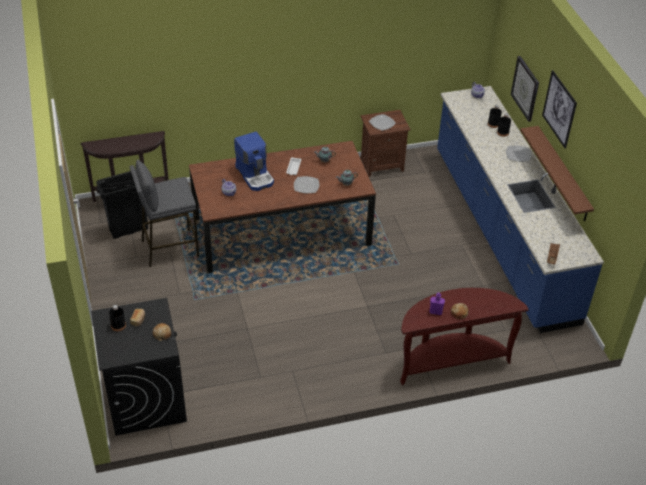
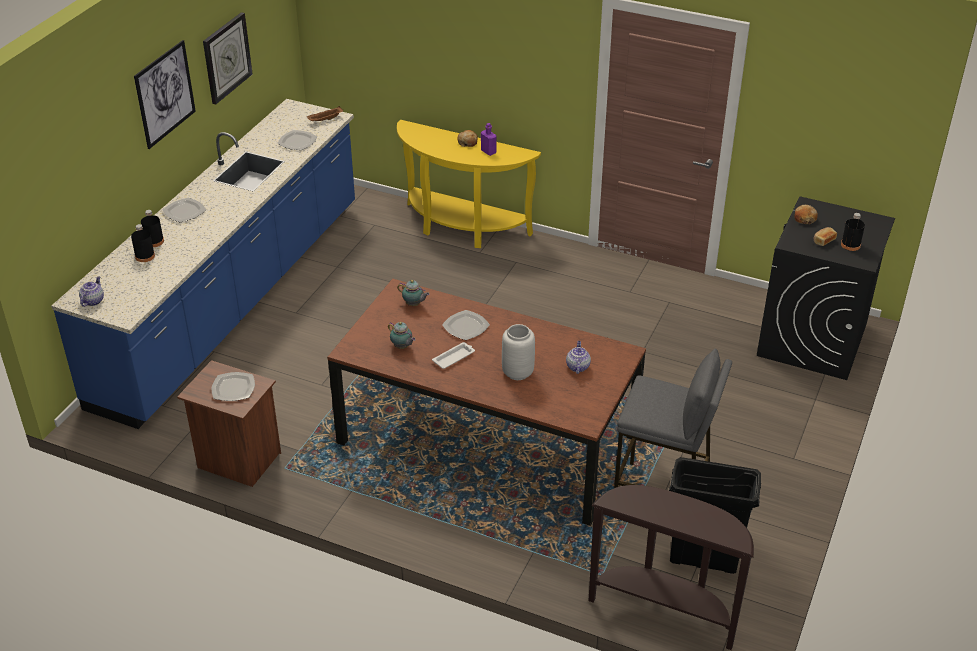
camera: 140 degrees left, 5 degrees down
coffee machine [234,131,274,191] -> grey vase [502,324,535,380]
brown console table [400,288,529,385] -> yellow console table [397,120,541,248]
wall clock [511,56,539,122] -> wall clock moved to [203,12,253,104]
brown shelf [520,126,594,221] -> none
none -> plate [277,130,317,150]

